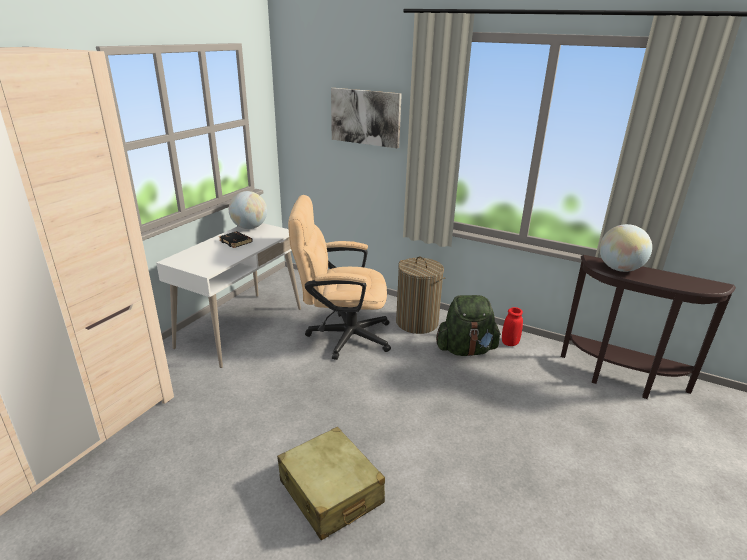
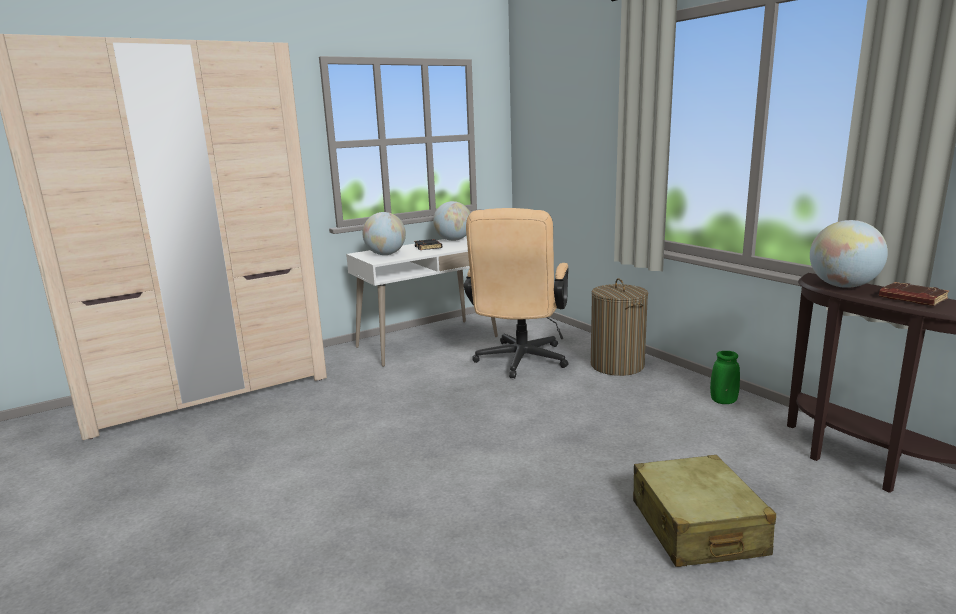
camera: 30 degrees right, 10 degrees down
beige suitcase [277,427,385,540] -> beige suitcase moved to [633,455,776,567]
beige office chair [288,195,391,360] -> beige office chair turned 105 degrees counterclockwise [464,208,569,378]
picture [331,88,402,148] -> none
green backpack [436,295,501,356] -> none
red vase [502,307,523,346] -> green vase [710,351,740,404]
none -> globe [362,212,406,255]
none -> brown book [879,282,949,306]

